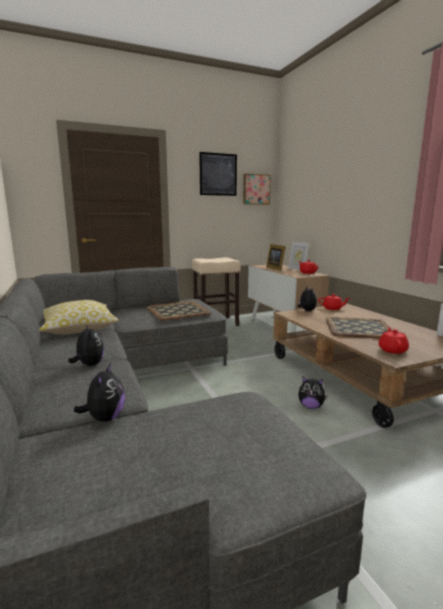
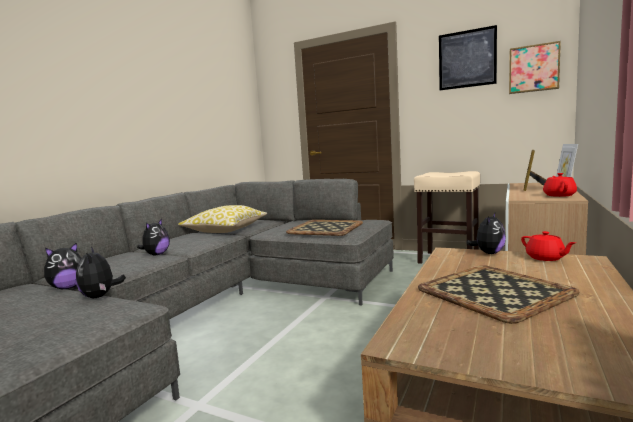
camera: 50 degrees right, 5 degrees down
plush toy [298,377,328,409] -> plush toy moved to [76,247,126,298]
red teapot [378,327,409,354] -> none

